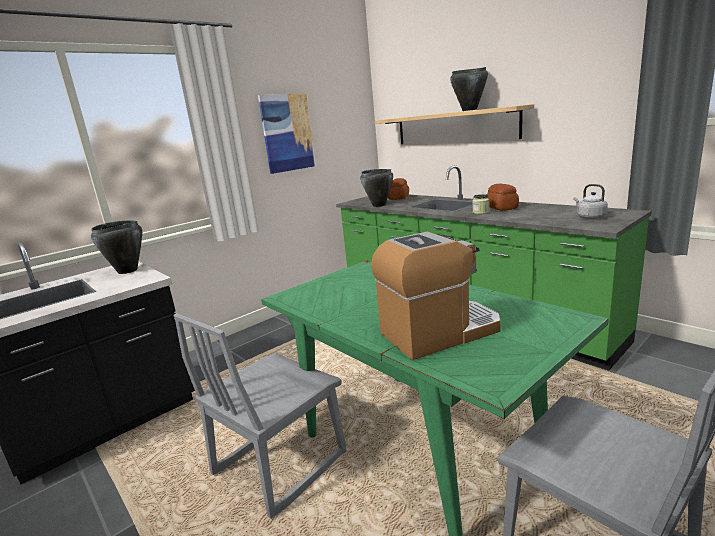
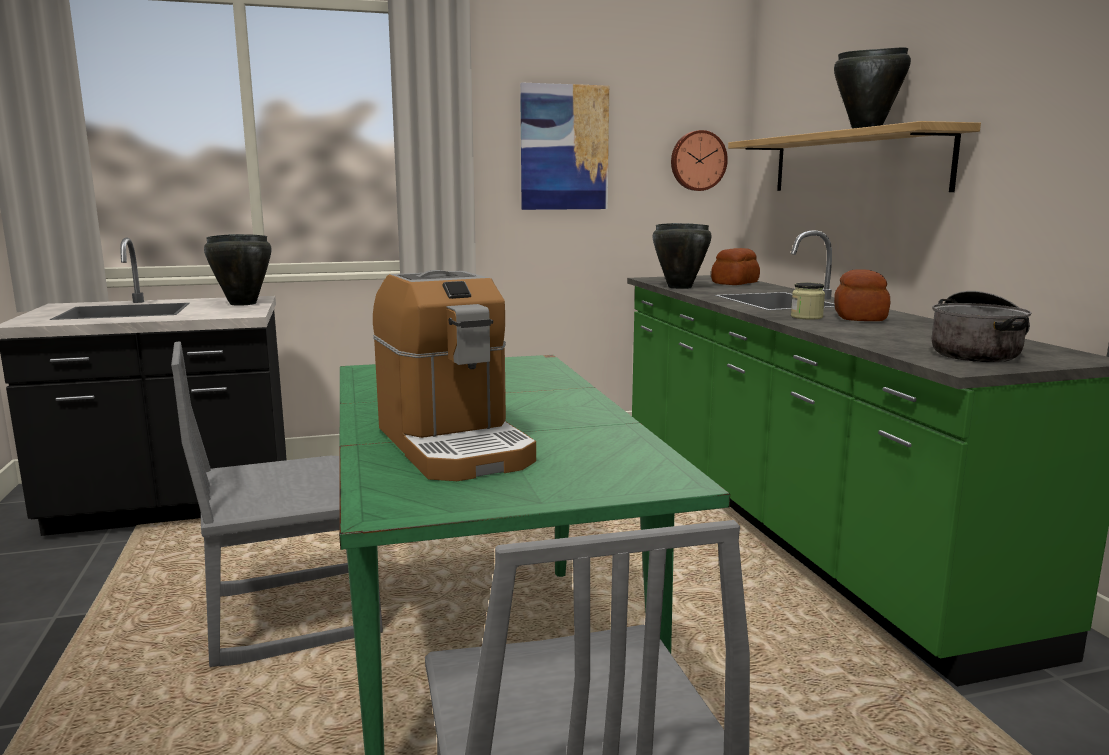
camera: 25 degrees right, 5 degrees down
coffee machine [371,232,501,360] -> coffee machine turned 60 degrees clockwise [373,270,536,481]
grey kettle [573,184,608,219] -> cooking pot [932,291,1032,362]
none -> wall clock [671,130,728,191]

